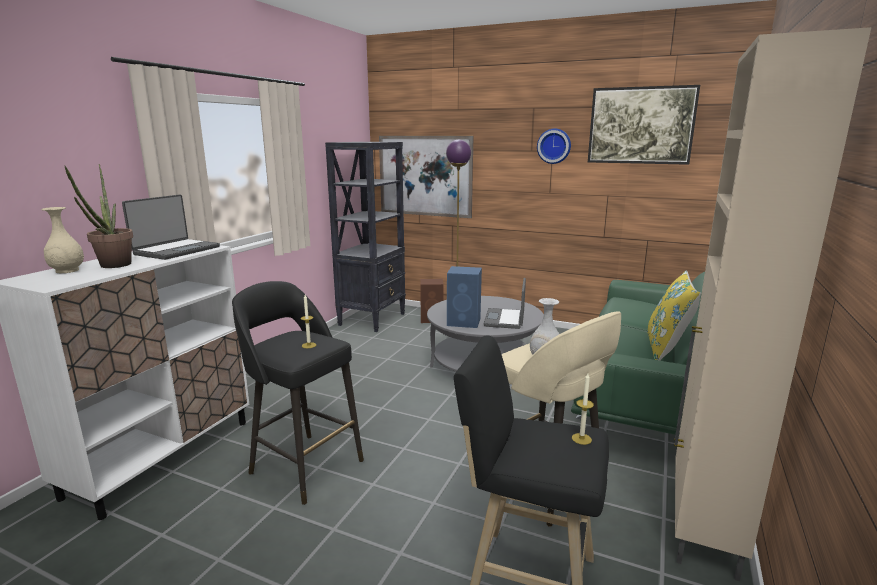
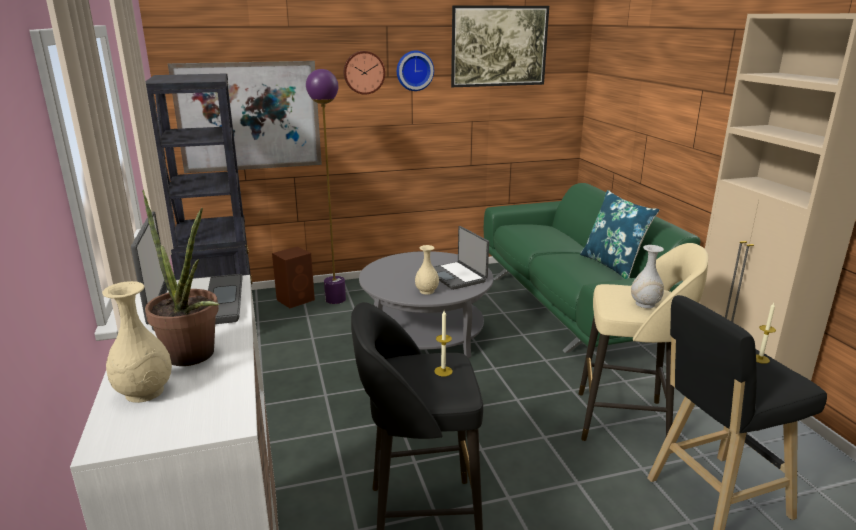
camera: 40 degrees left, 5 degrees up
blue speaker [447,266,482,328] -> beige vase [415,245,439,295]
yellow pillow [648,271,701,361] -> blue pillow [580,190,659,279]
none -> wall clock [344,51,385,95]

